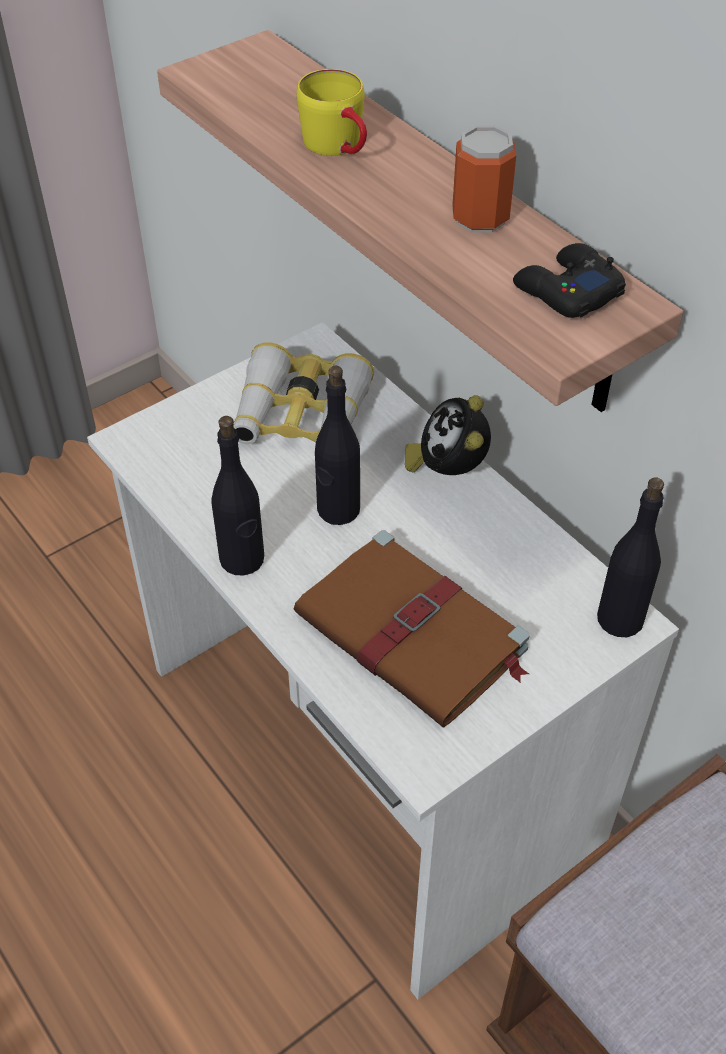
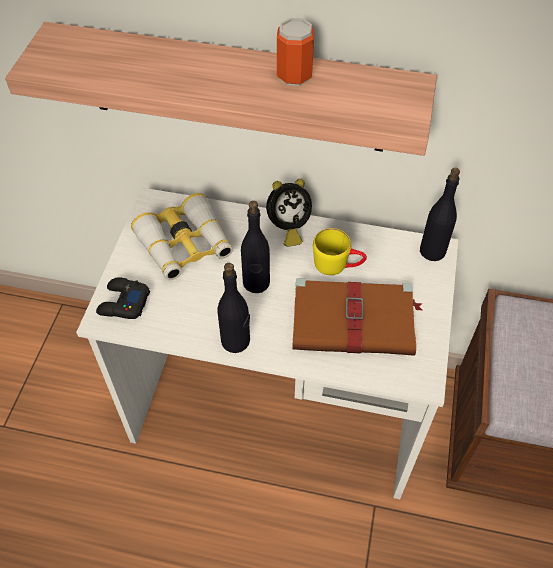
camera: 40 degrees left, 5 degrees up
yellow mug [296,69,367,156] -> yellow mug moved to [313,228,367,275]
alarm clock [405,395,491,475] -> alarm clock turned 75 degrees counterclockwise [266,179,312,247]
black game controller [513,243,626,318] -> black game controller moved to [96,277,150,319]

